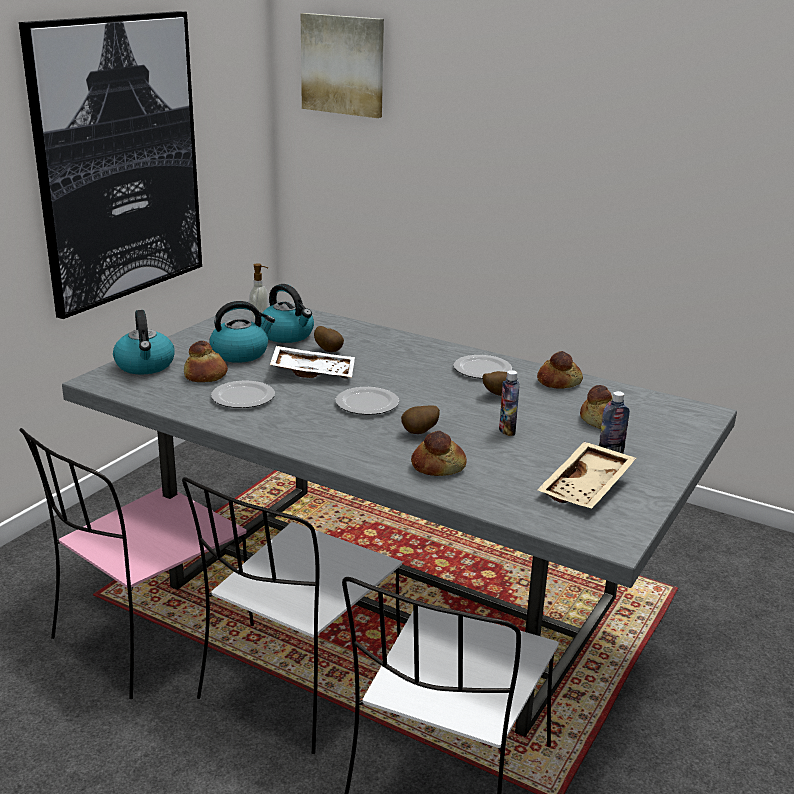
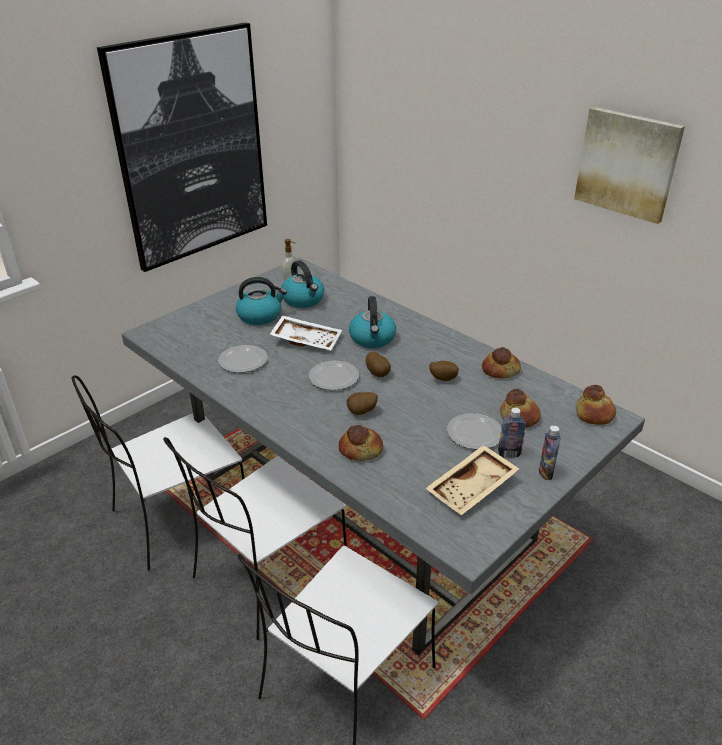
camera: 15 degrees right, 10 degrees up
pink chair [19,428,254,699] -> white chair [71,375,245,571]
kettle [113,310,175,375] -> kettle moved to [349,296,396,348]
bread [184,341,228,382] -> bread moved to [576,385,616,425]
picture [301,13,384,118] -> picture moved to [574,107,685,224]
potato [314,326,344,352] -> potato moved to [366,351,391,377]
plate [454,355,512,379] -> plate moved to [447,413,502,450]
bottle [499,370,520,436] -> bottle moved to [539,425,560,480]

